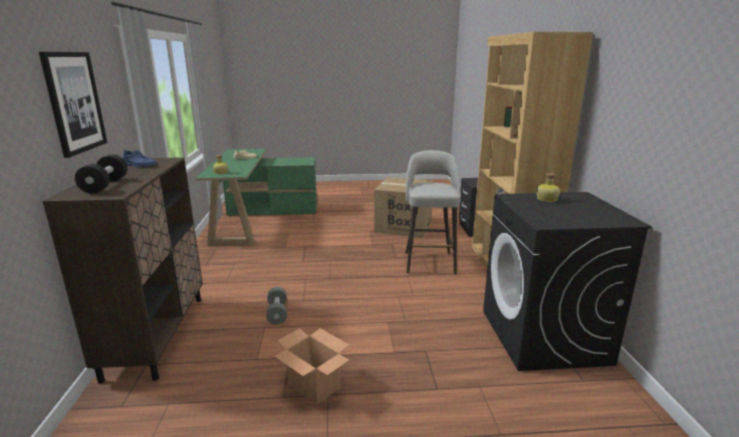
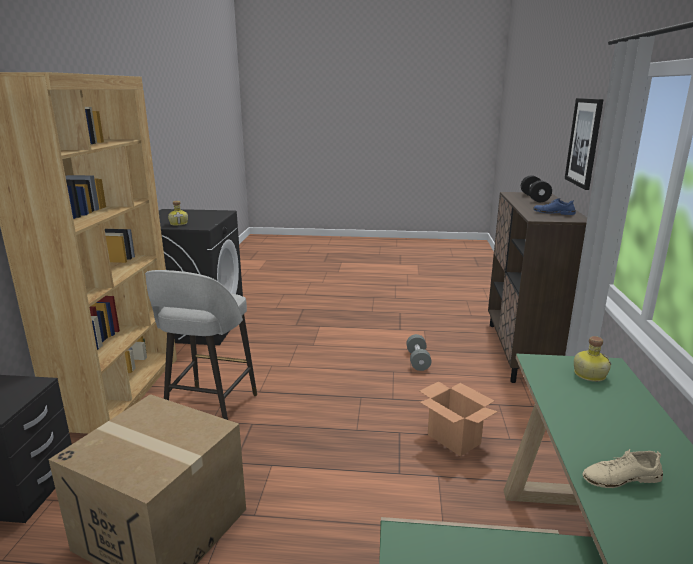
camera: 170 degrees left, 0 degrees up
cardboard box [274,328,350,405] -> cardboard box moved to [420,382,498,457]

